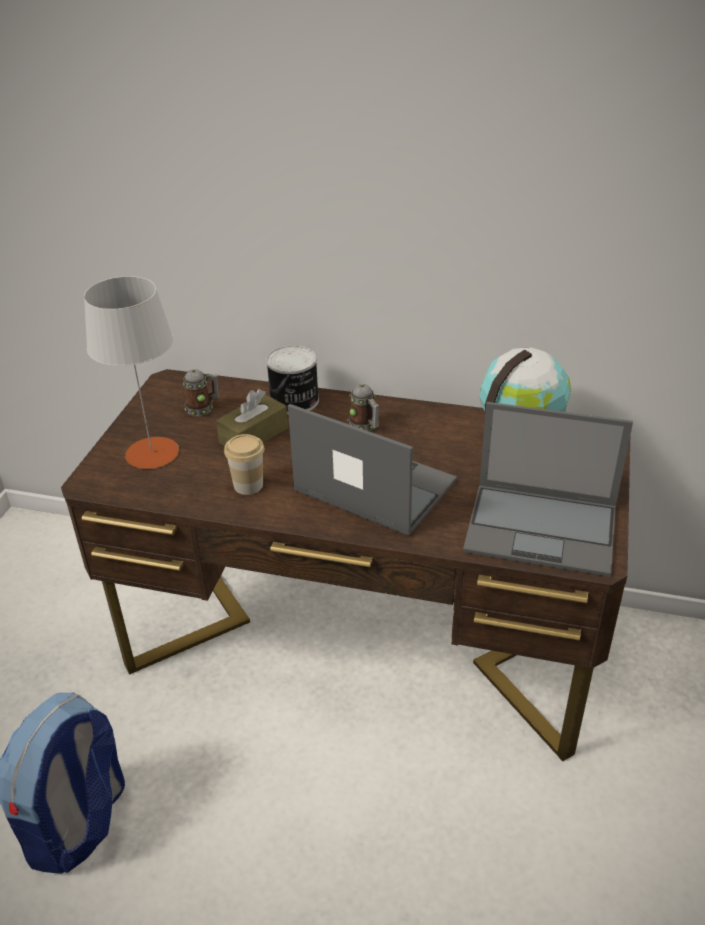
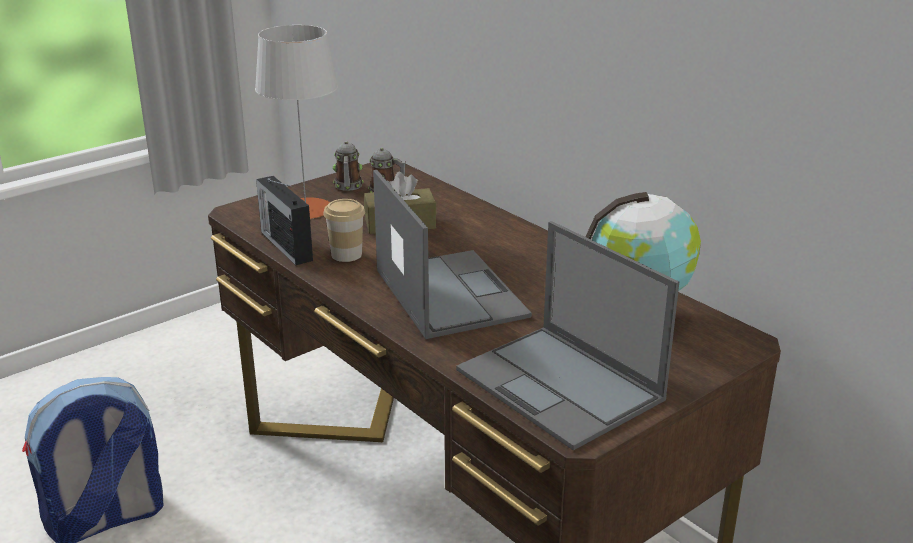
camera: 35 degrees right, 10 degrees down
can [266,345,319,414] -> none
mug [347,384,379,431] -> mug moved to [333,141,364,191]
none -> radio [256,176,313,265]

